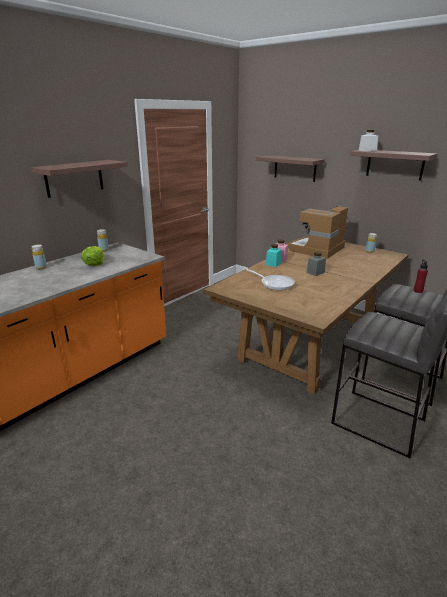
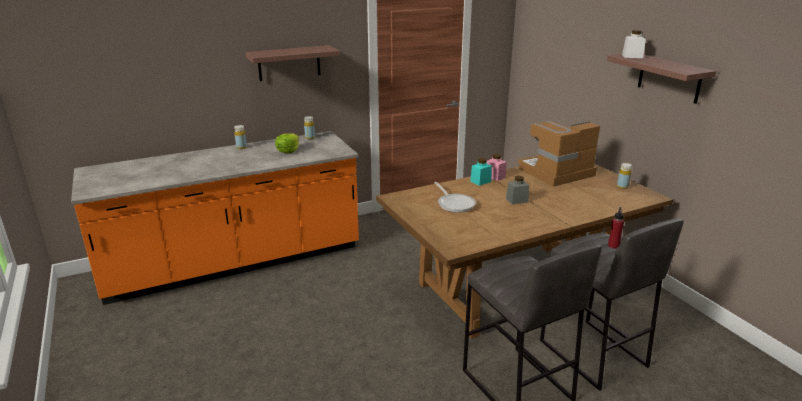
camera: 25 degrees right, 0 degrees up
shelf [256,155,325,182] -> none

